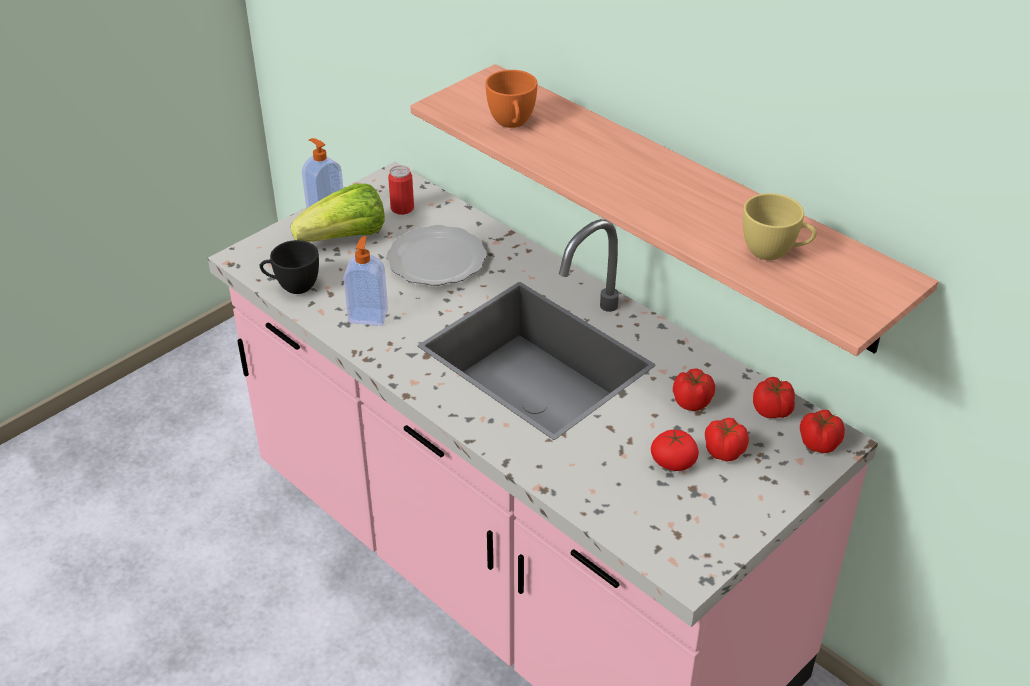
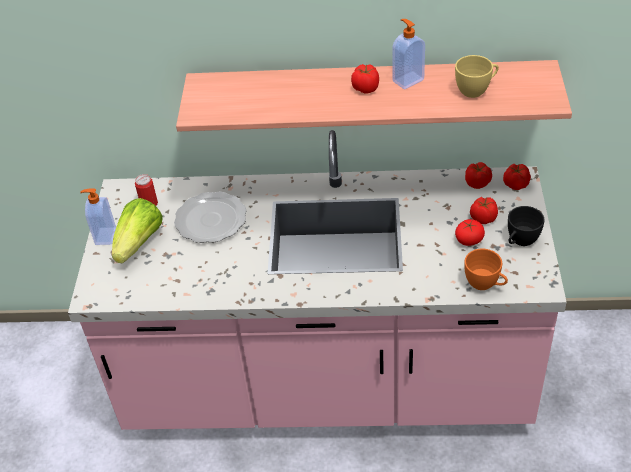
camera: 40 degrees left, 5 degrees up
black cup [260,240,319,294] -> black cup moved to [508,206,545,246]
soap dispenser [343,236,388,326] -> soap dispenser moved to [392,19,425,89]
orange cup [485,70,537,128] -> orange cup moved to [464,249,508,290]
tomato [673,368,715,411] -> tomato moved to [351,64,379,94]

